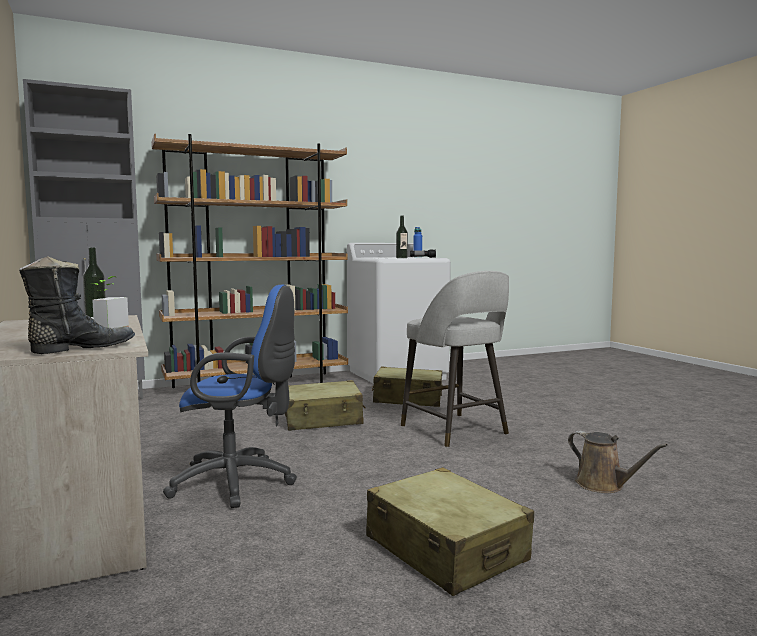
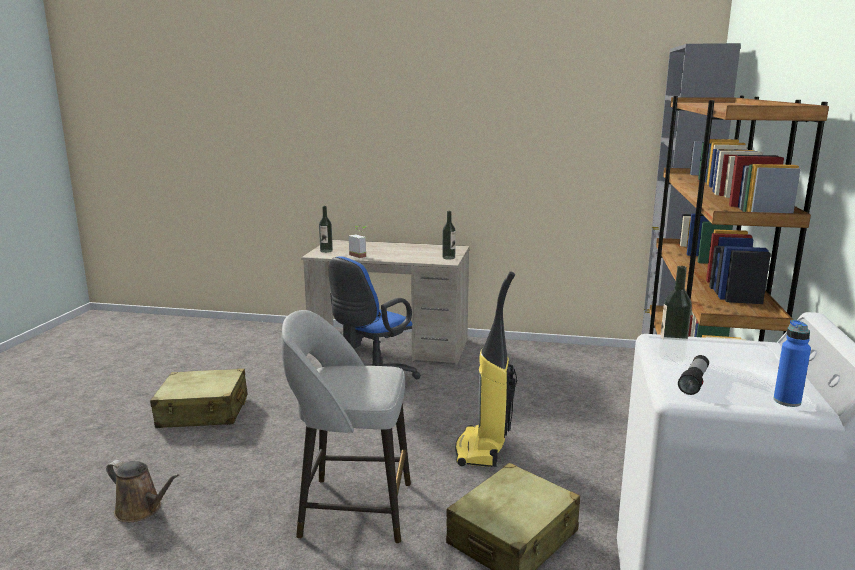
camera: 125 degrees right, 10 degrees up
black boot [19,256,135,354] -> bottle [319,206,333,253]
beige suitcase [285,380,366,431] -> vacuum cleaner [455,271,517,467]
brown watering can [568,431,668,493] -> brown watering can turned 150 degrees counterclockwise [106,460,179,522]

